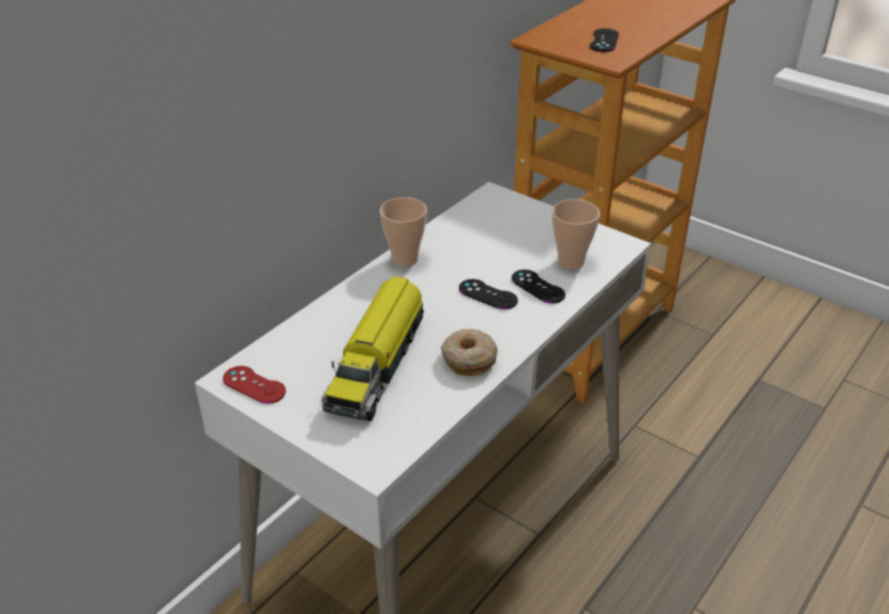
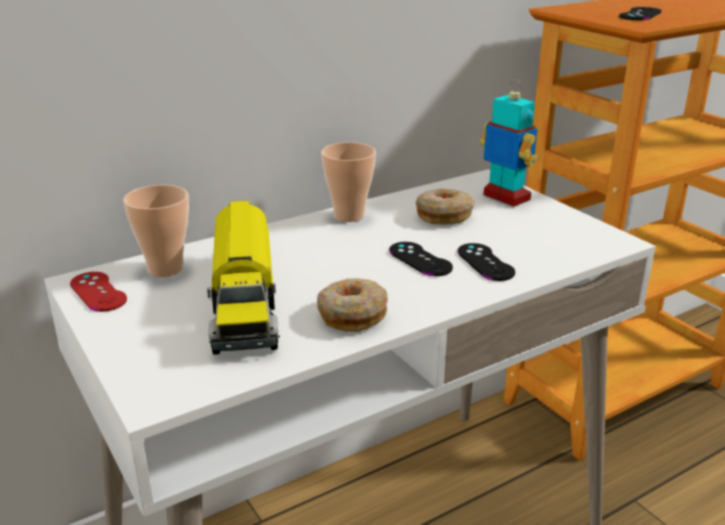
camera: 20 degrees right, 10 degrees down
toy truck [321,276,424,421] -> toy truck turned 45 degrees counterclockwise [207,201,280,355]
cup [552,199,600,269] -> cup moved to [123,185,189,277]
none -> donut [416,189,475,224]
none -> toy robot [480,79,538,207]

